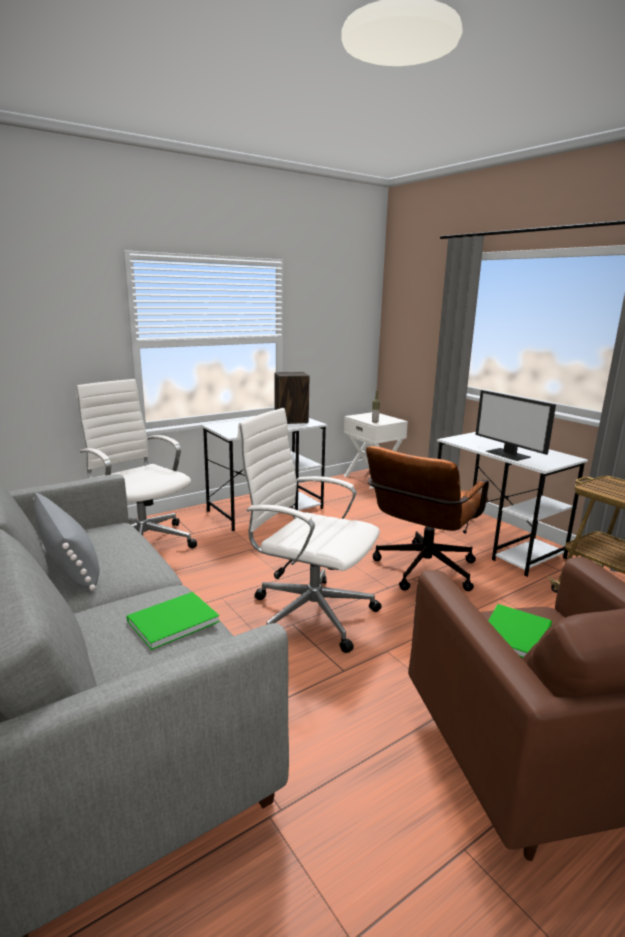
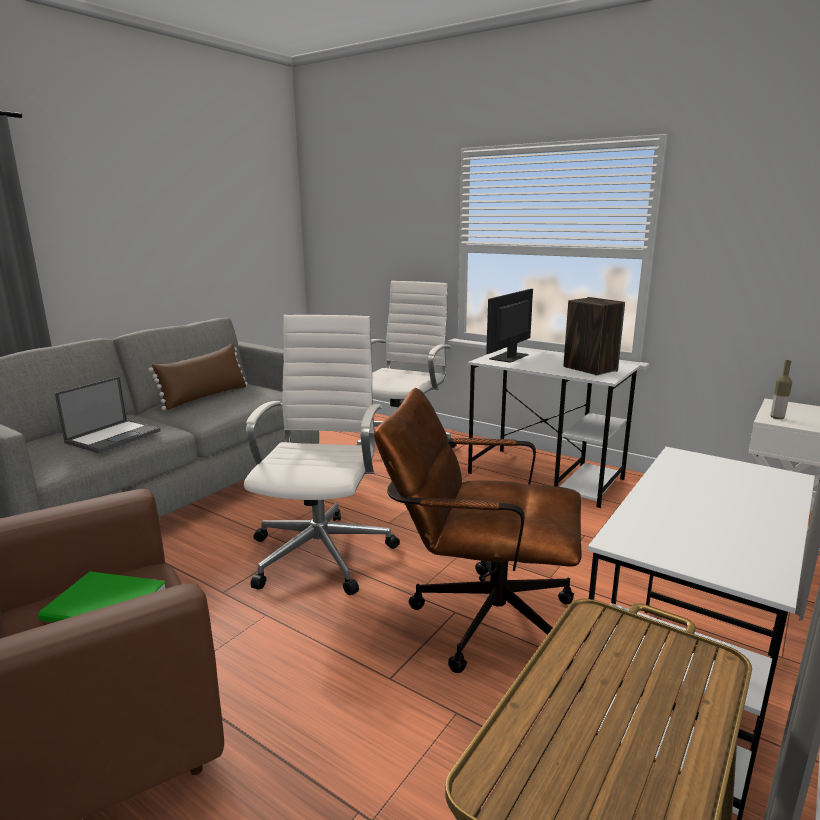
camera: 70 degrees right, 0 degrees up
grey pillow [33,492,99,591] -> brown pillow [148,344,248,410]
green book [126,592,220,650] -> laptop [55,376,160,453]
monitor [476,390,556,461] -> monitor moved to [486,289,533,363]

